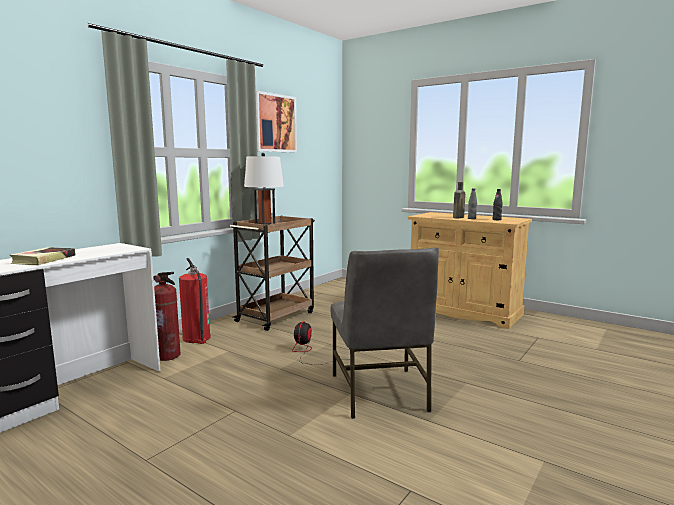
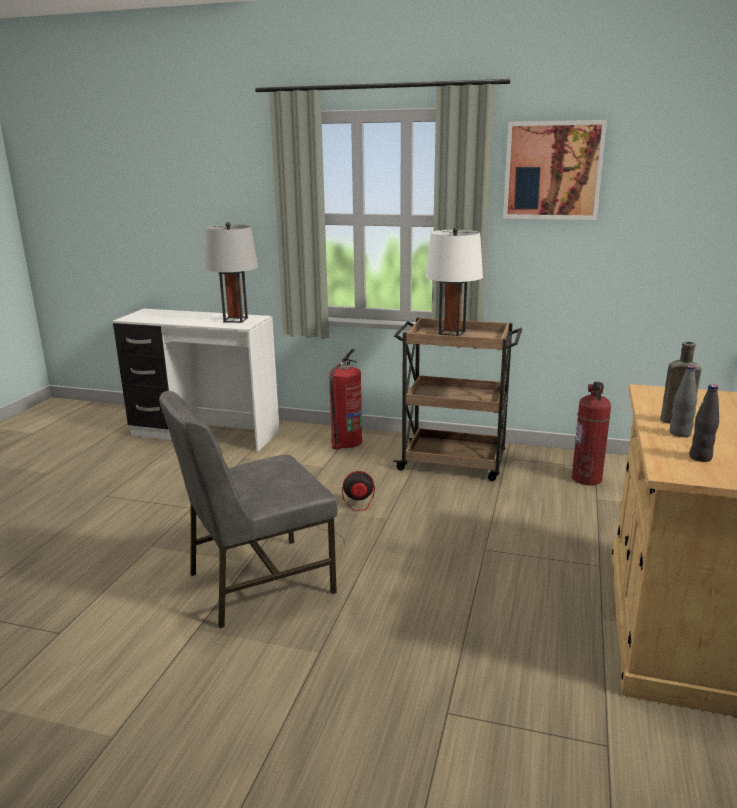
camera: 70 degrees right, 10 degrees up
book [10,247,75,265] -> none
fire extinguisher [153,272,180,361] -> fire extinguisher moved to [572,382,611,485]
none -> grey table lamp [205,222,258,323]

